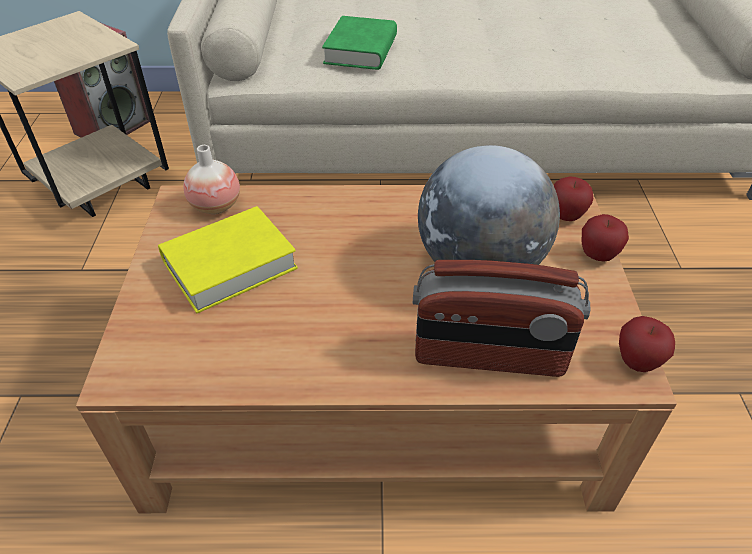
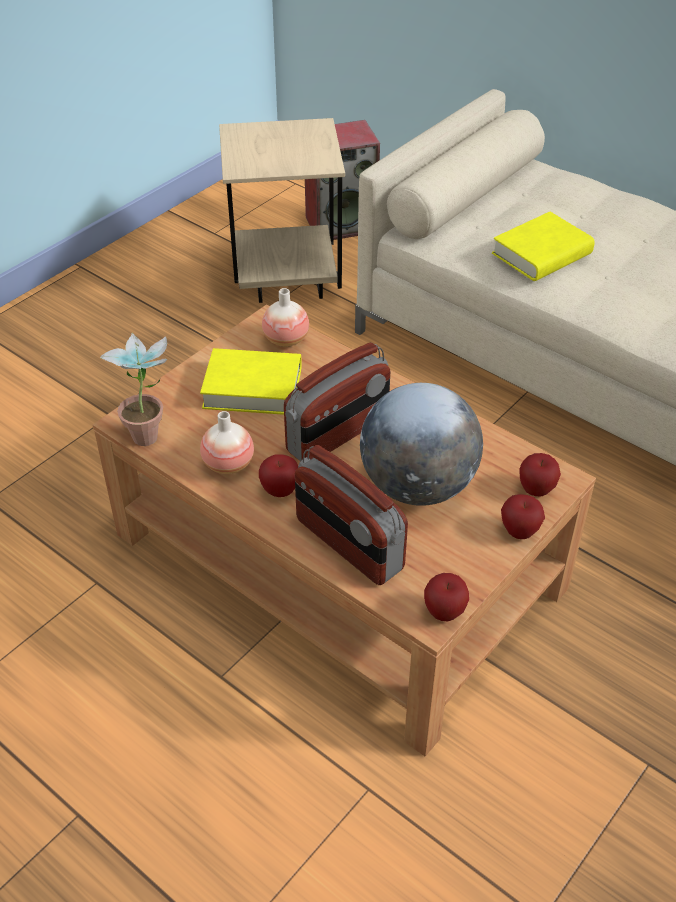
camera: 40 degrees right, 0 degrees up
green book [322,16,397,70] -> yellow book [492,212,595,281]
none -> potted plant [100,333,168,446]
none -> vase [200,411,254,474]
none -> apple [259,454,298,497]
none -> radio [284,342,391,461]

